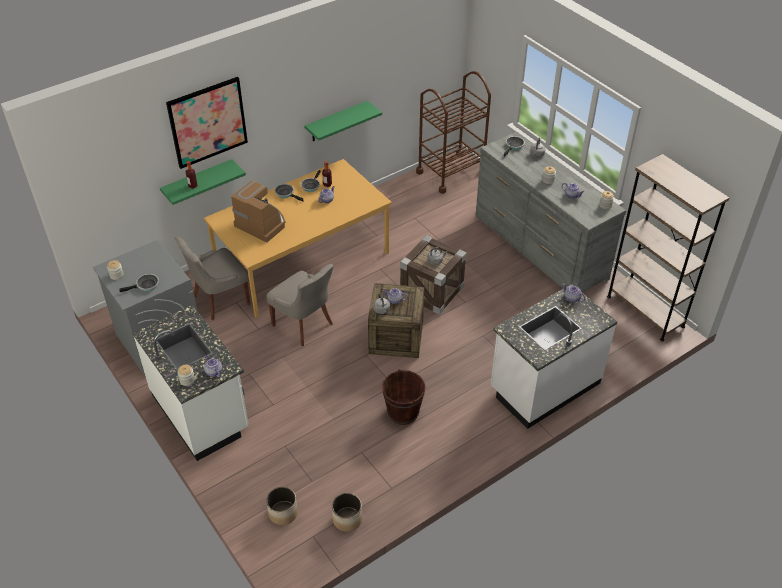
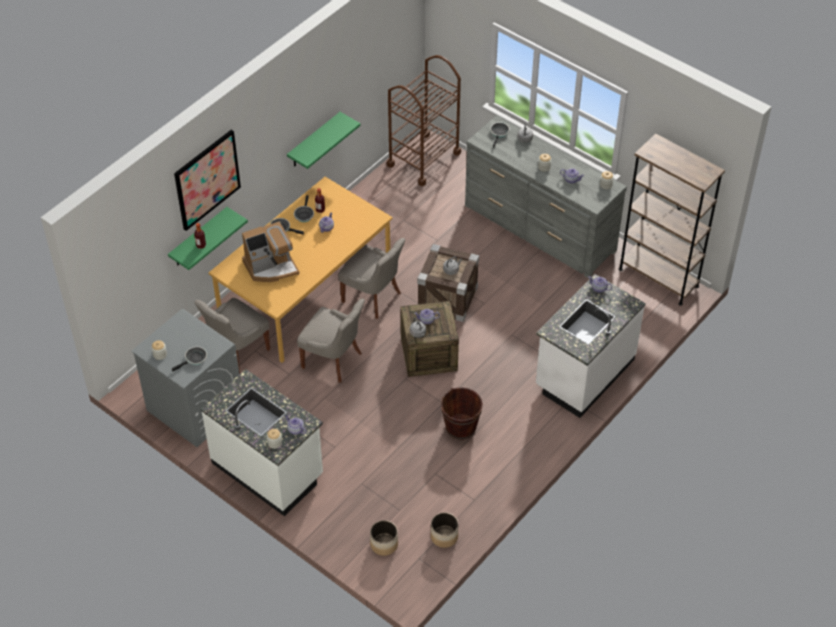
camera: 15 degrees left, 5 degrees up
coffee machine [231,180,286,242] -> coffee machine turned 135 degrees clockwise [242,222,300,282]
none -> grey chair [338,238,405,319]

